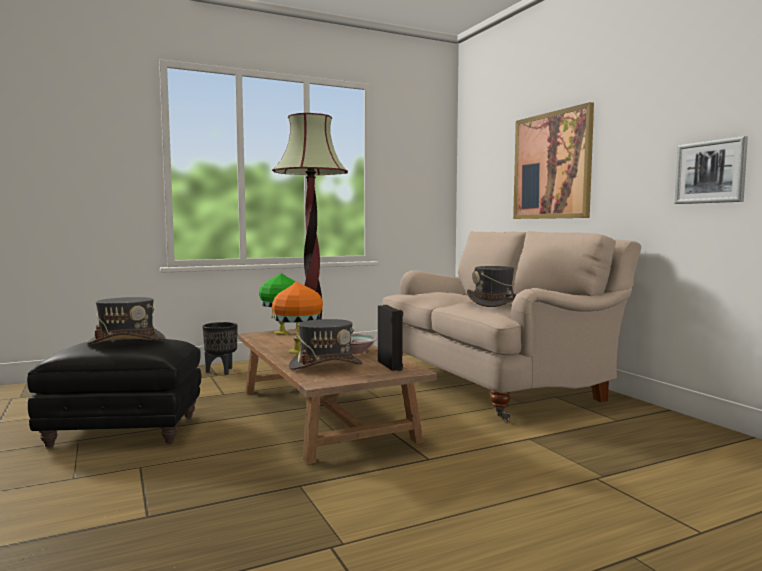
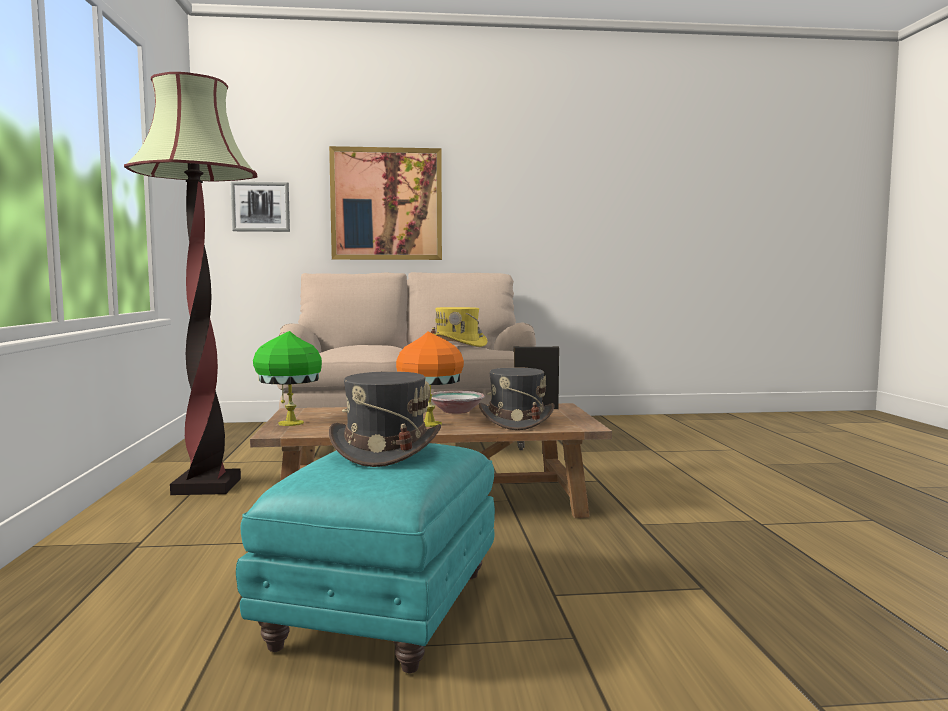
camera: 70 degrees left, 0 degrees up
black ottoman [27,339,201,447] -> turquoise ottoman [236,443,495,674]
black planter [203,322,238,375] -> none
grey hat [467,266,521,307] -> yellow hat [431,307,487,347]
picture [674,136,748,204] -> picture moved to [231,182,290,232]

